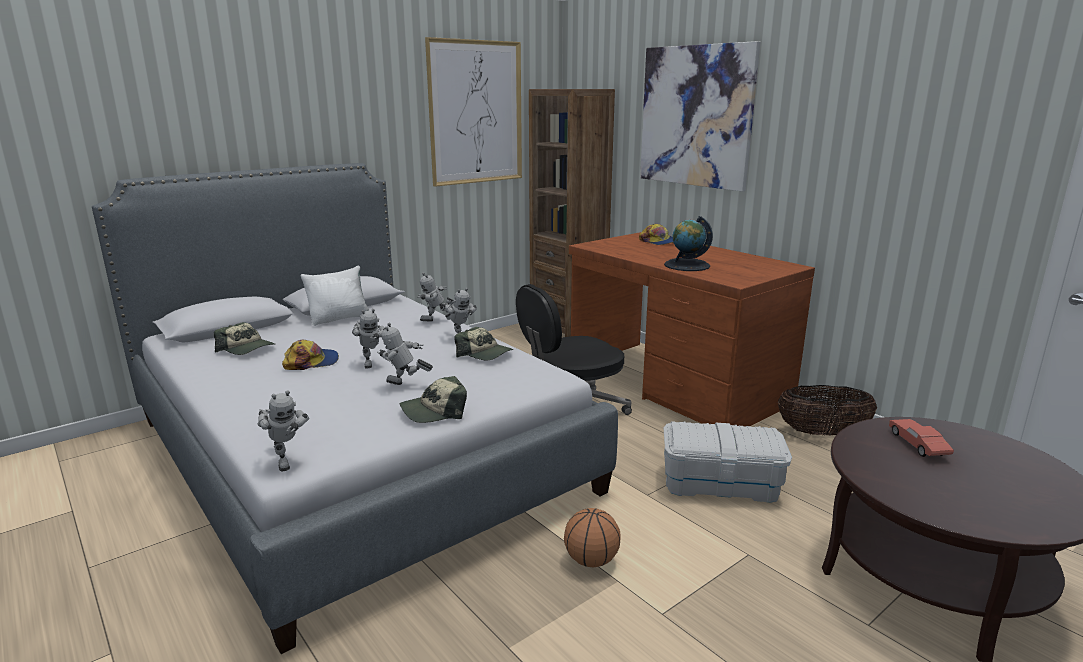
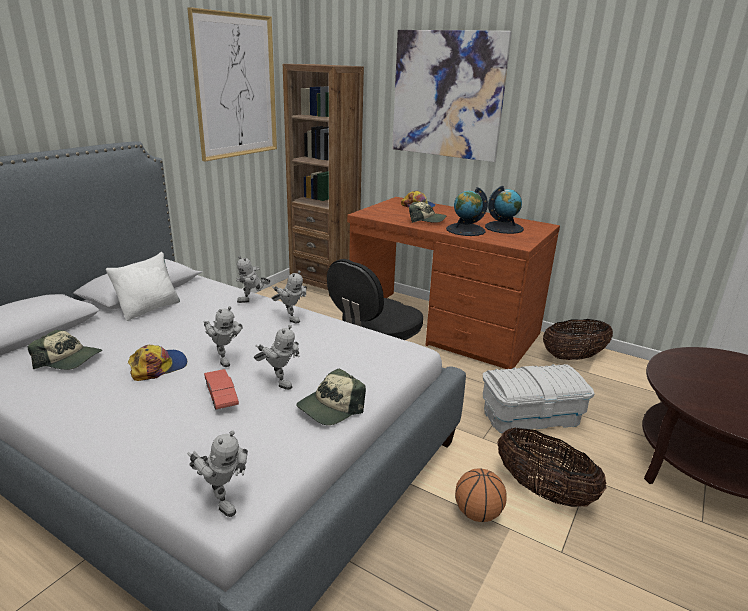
camera: 20 degrees left, 5 degrees up
toy robot [377,323,433,385] -> toy robot turned 135 degrees counterclockwise [254,325,299,390]
cap [455,327,514,360] -> cap moved to [409,202,447,223]
red toy car [889,419,954,457] -> red toy car moved to [204,369,239,409]
none -> globe [485,186,524,234]
none -> basket [497,428,606,507]

